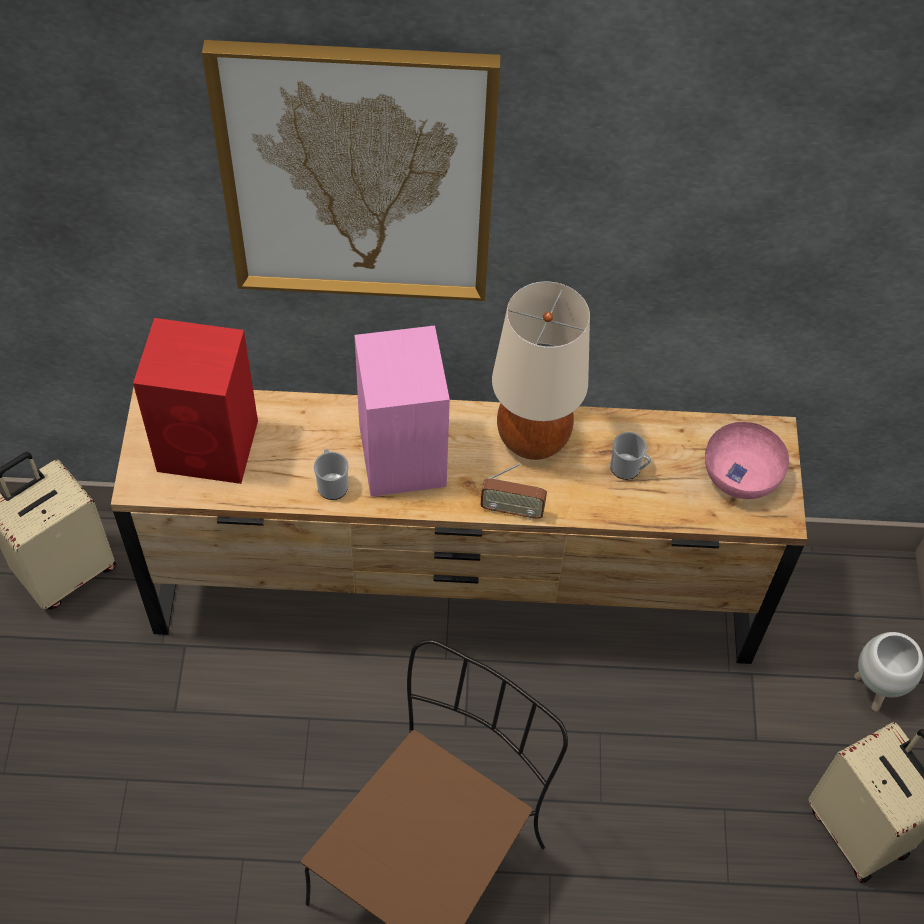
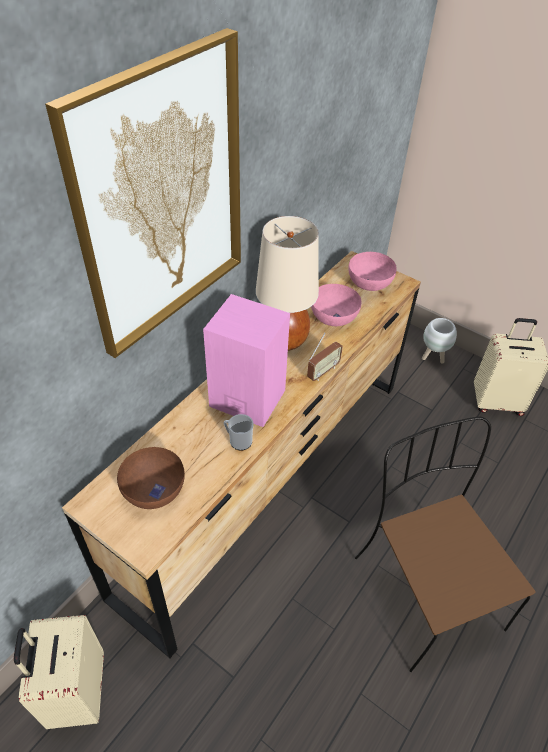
camera: 55 degrees left, 10 degrees down
red speaker [133,318,258,484] -> brown bowl [117,447,185,509]
mug [610,432,651,480] -> pink bowl [311,284,361,326]

